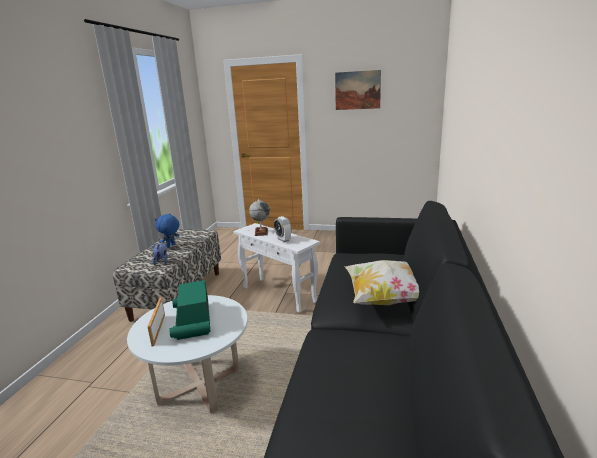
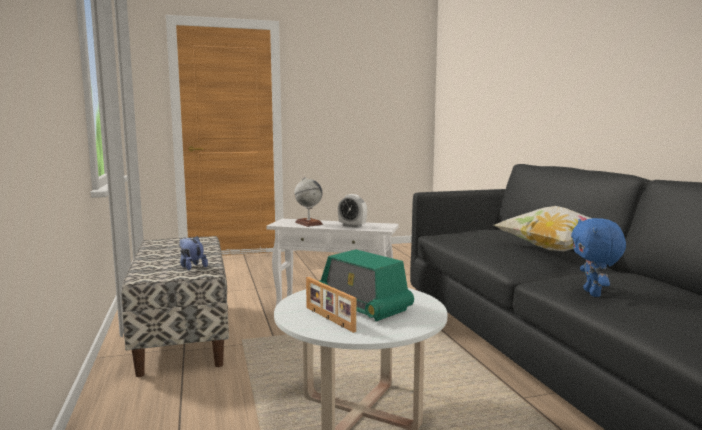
camera: 30 degrees left, 10 degrees down
blue plush toy [155,214,179,248] -> blue plush toy moved to [571,218,626,297]
picture [335,70,381,110] -> none

